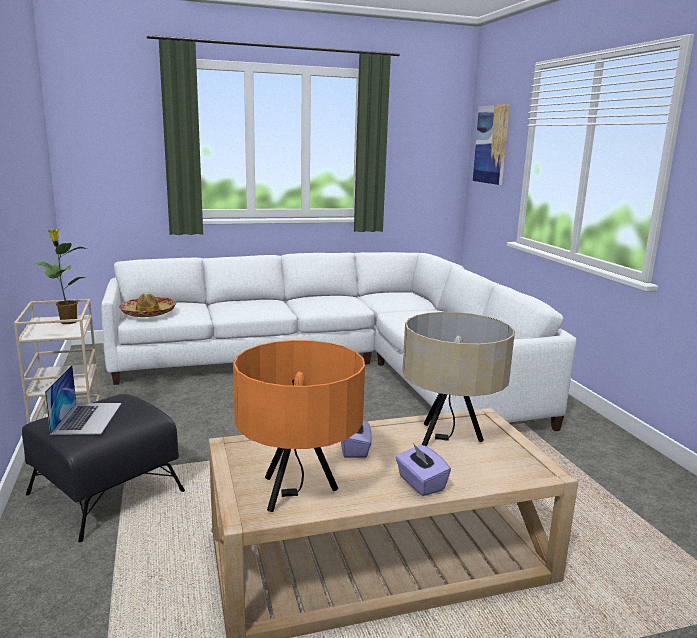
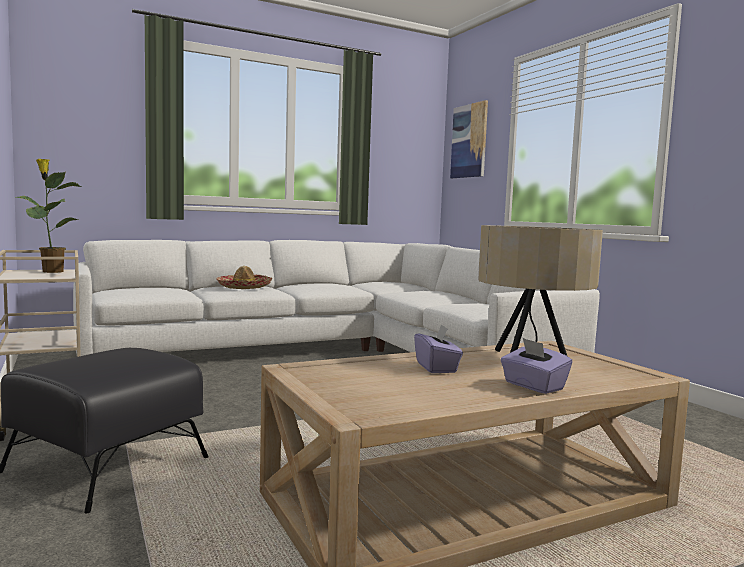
camera: 10 degrees left, 10 degrees down
laptop [45,365,122,435] -> none
hat [119,292,176,317] -> hat moved to [216,266,273,289]
orange table lamp [233,340,365,512] -> none

